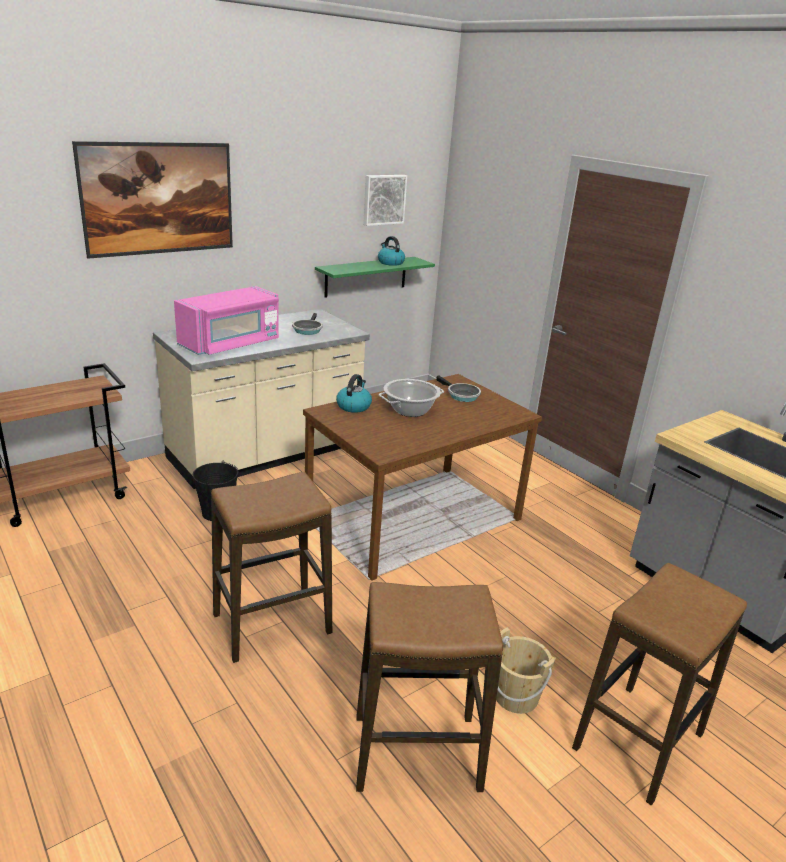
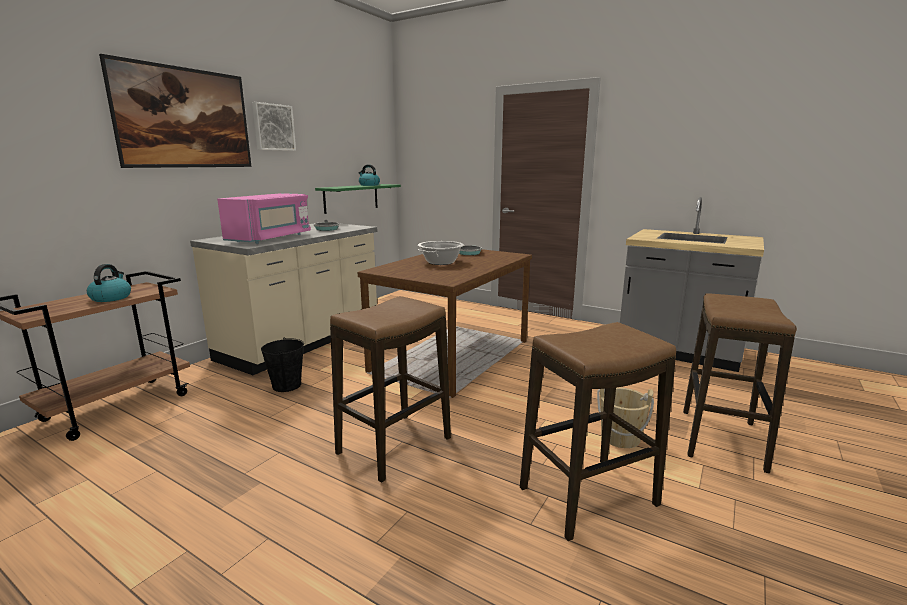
camera: 20 degrees left, 10 degrees down
kettle [336,374,372,413] -> kettle moved to [87,264,131,302]
picture [363,175,407,226] -> picture moved to [252,102,296,151]

